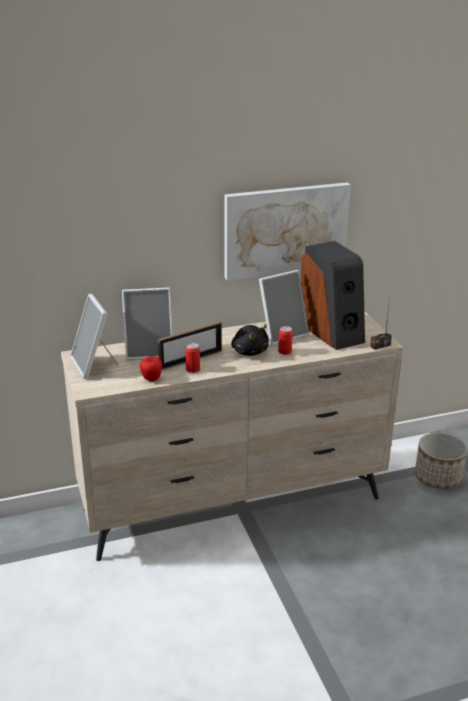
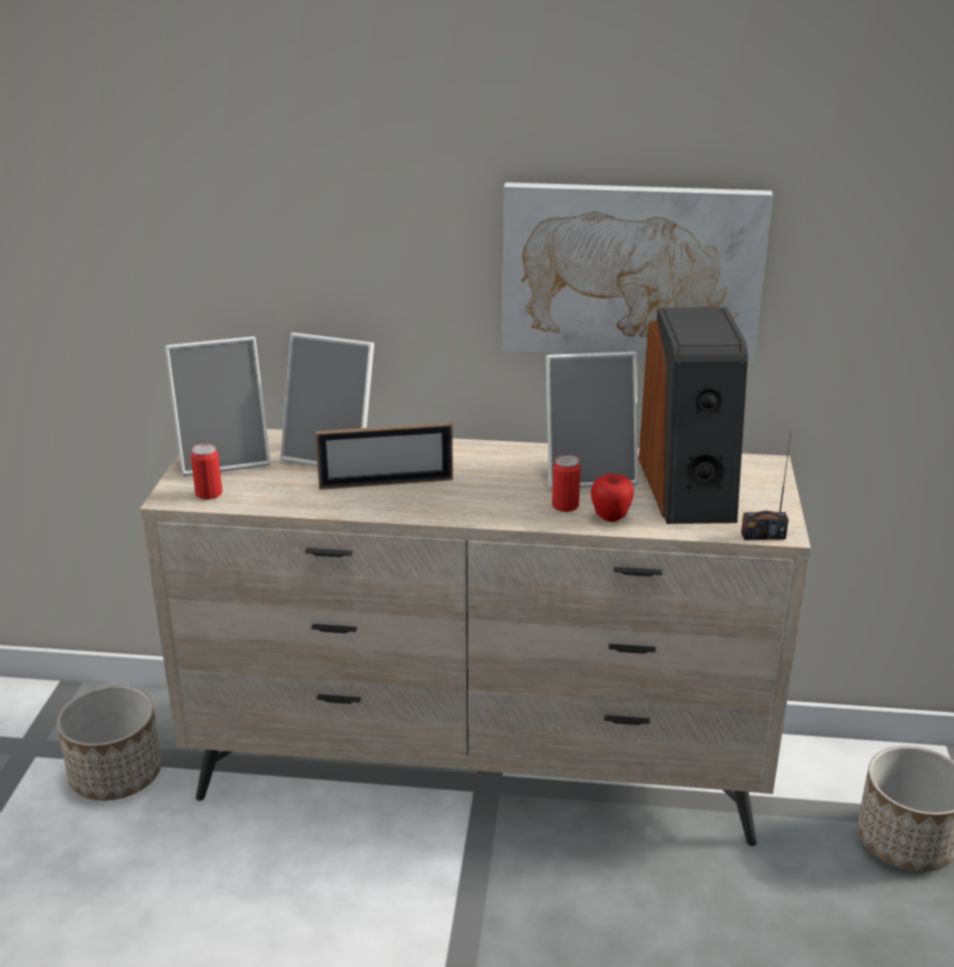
camera: 25 degrees right, 0 degrees up
picture frame [70,294,118,379] -> picture frame turned 105 degrees counterclockwise [165,336,271,476]
apple [140,356,162,382] -> apple moved to [591,474,634,522]
can [185,343,200,373] -> can moved to [191,443,222,500]
black plush toy [231,325,269,356] -> none
none -> planter [57,685,162,801]

